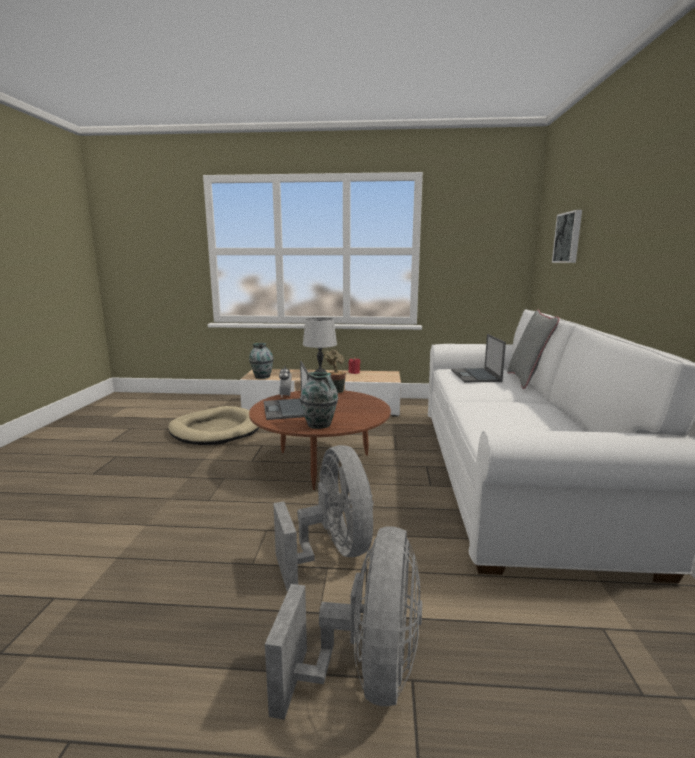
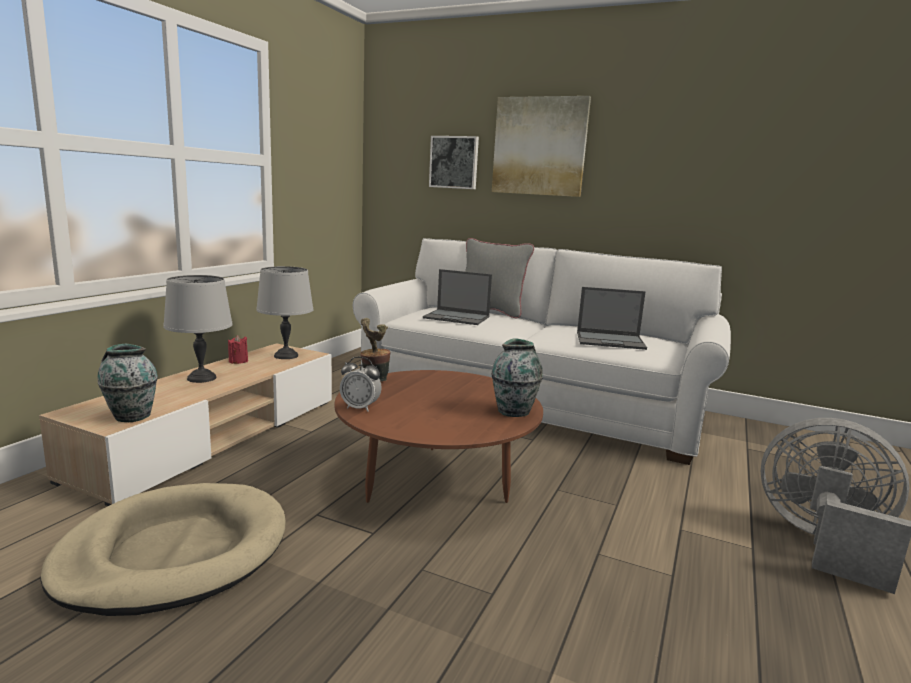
camera: 70 degrees left, 0 degrees up
laptop [264,361,309,420] -> laptop moved to [577,287,647,350]
grey fan [273,445,374,591] -> none
none -> grey table lamp [256,266,313,359]
none -> picture [492,96,591,197]

